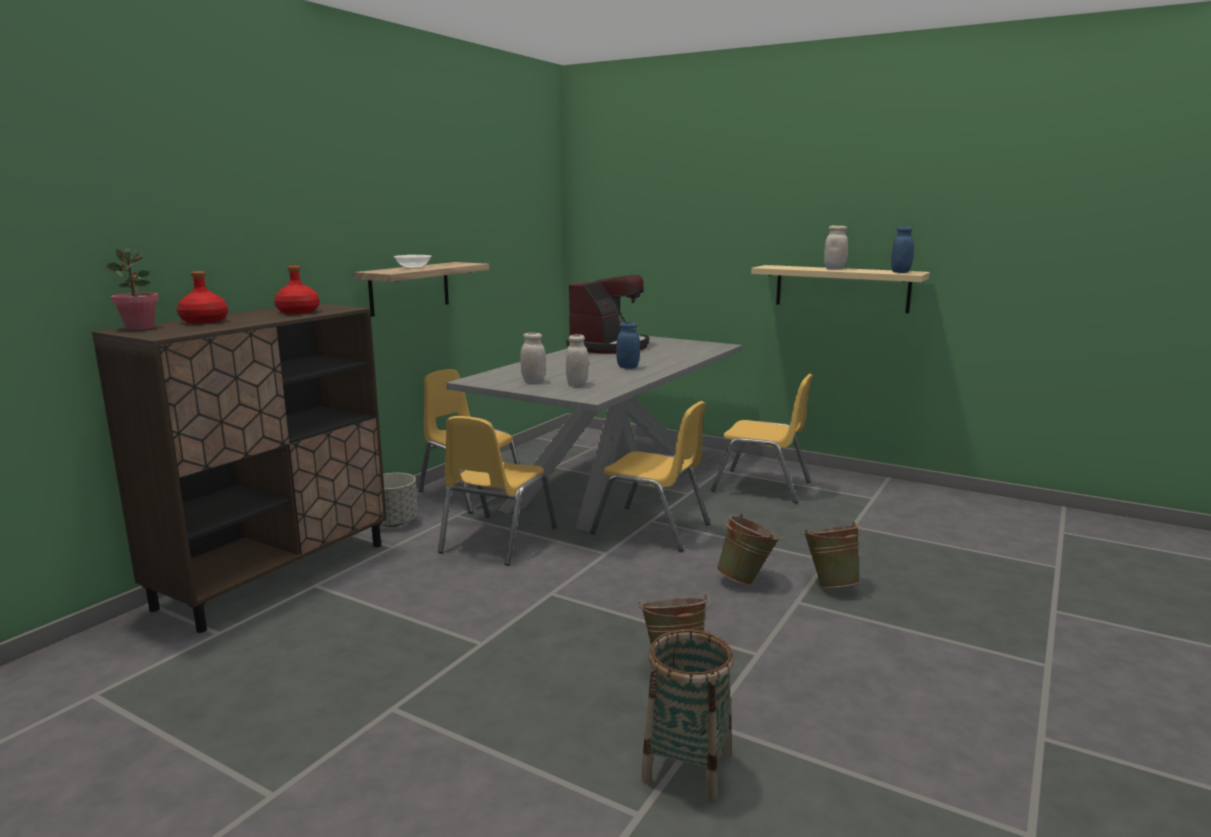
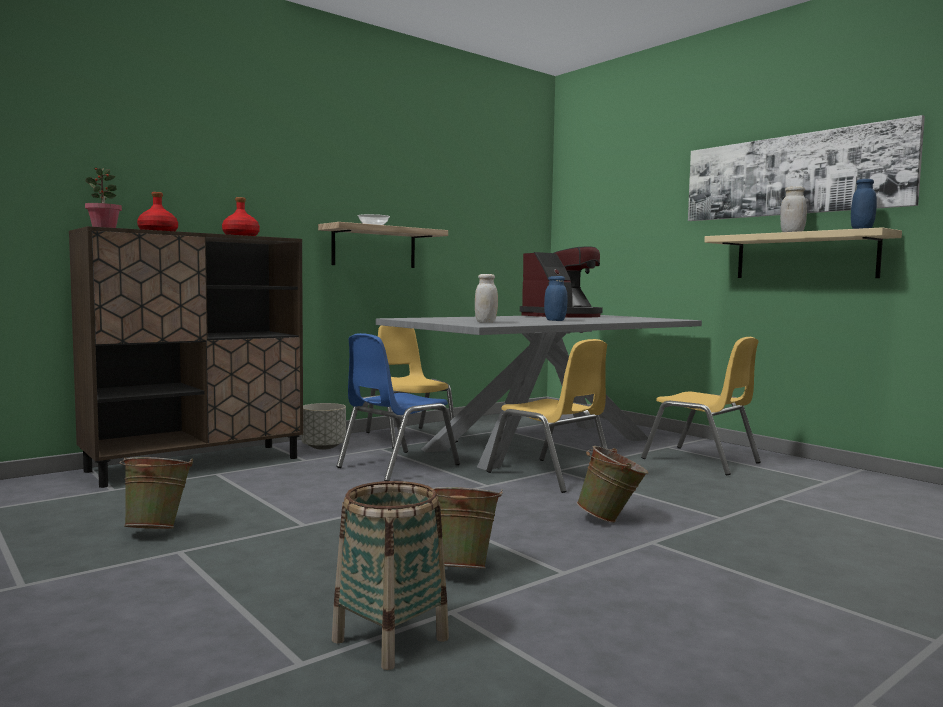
camera: 20 degrees right, 10 degrees down
yellow chair [438,416,557,566] -> blue chair [337,333,460,481]
white jar [520,333,546,383] -> none
green bucket [803,522,863,588] -> green bucket moved to [120,457,193,529]
none -> picture [688,115,925,221]

